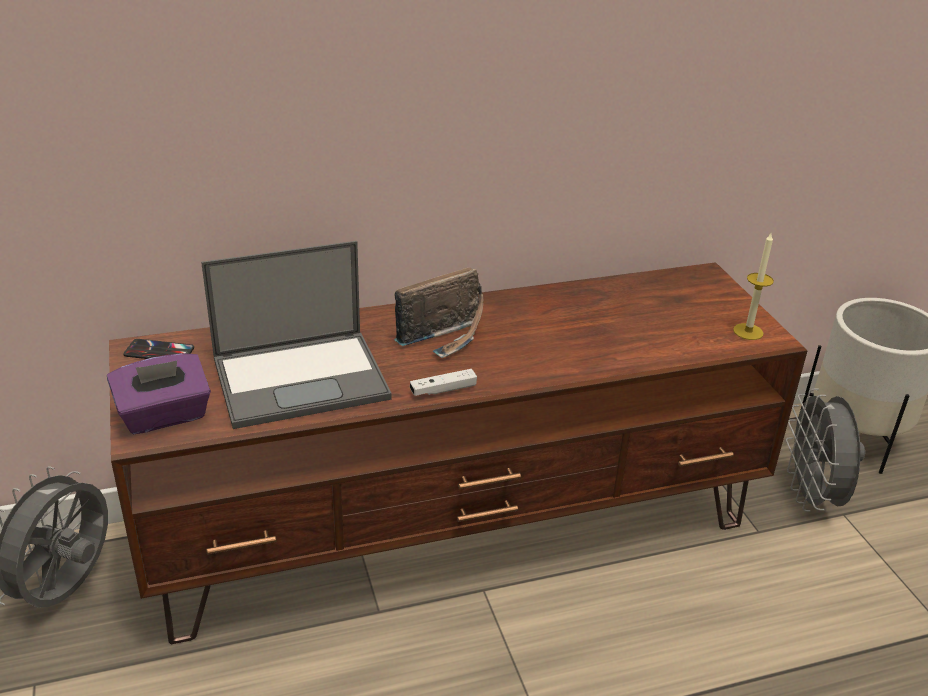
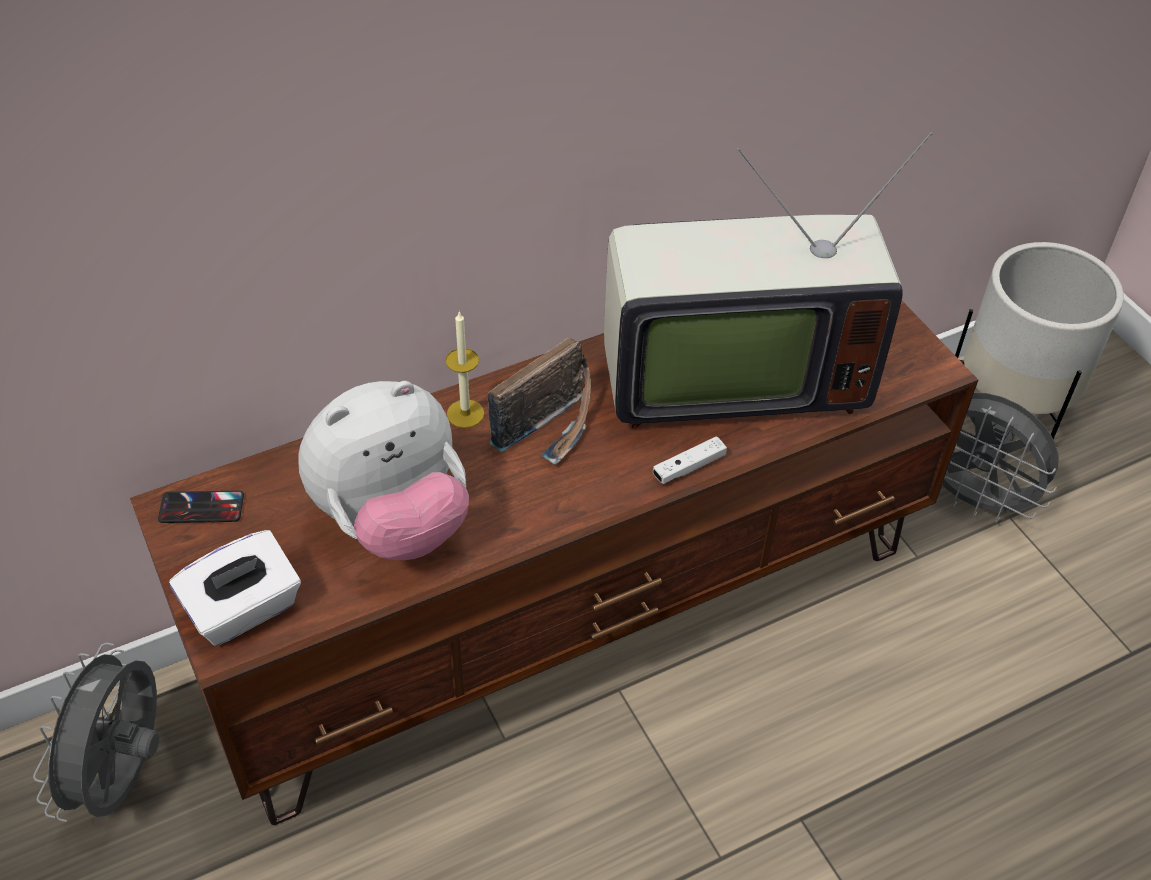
camera: 10 degrees left, 15 degrees up
purple tissue box [107,353,211,434] -> white tissue box [169,530,301,646]
laptop [201,241,392,429] -> plush toy [298,381,469,560]
white game controller [410,369,477,396] -> white game controller moved to [653,436,727,484]
candle [733,233,774,340] -> candle moved to [446,312,485,428]
grey fan [786,388,865,512] -> grey fan turned 45 degrees counterclockwise [942,393,1059,523]
none -> television [604,132,933,429]

